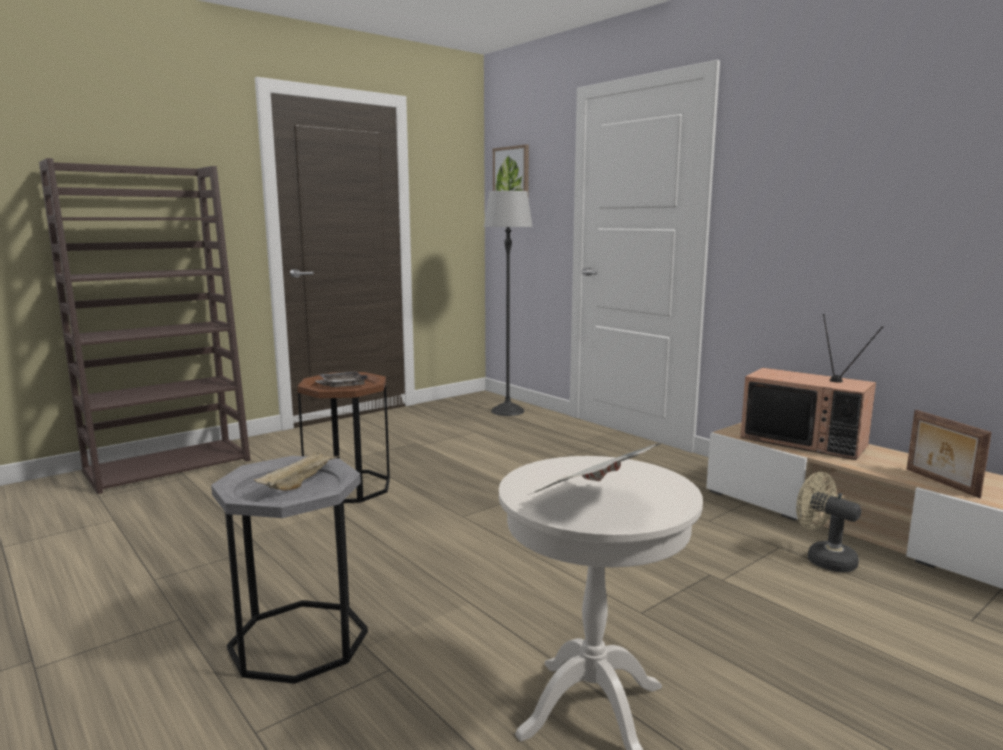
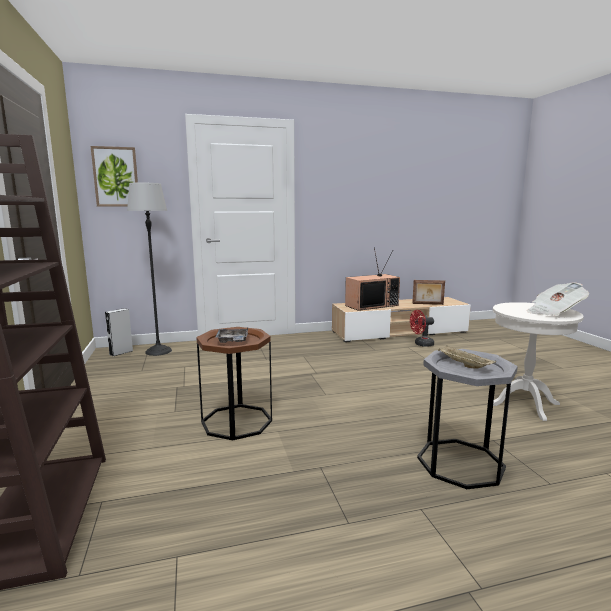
camera: 65 degrees left, 0 degrees up
beige fan [796,472,861,572] -> red fan [410,310,434,347]
none -> grey speaker [105,308,133,356]

